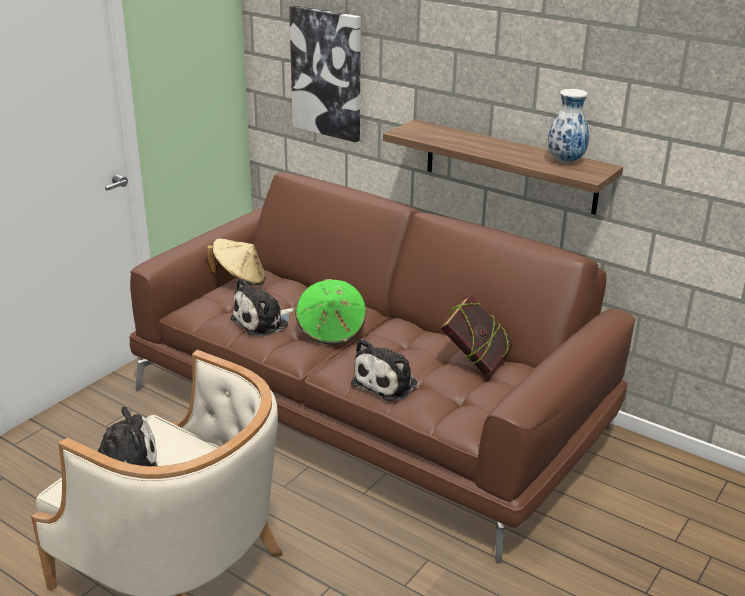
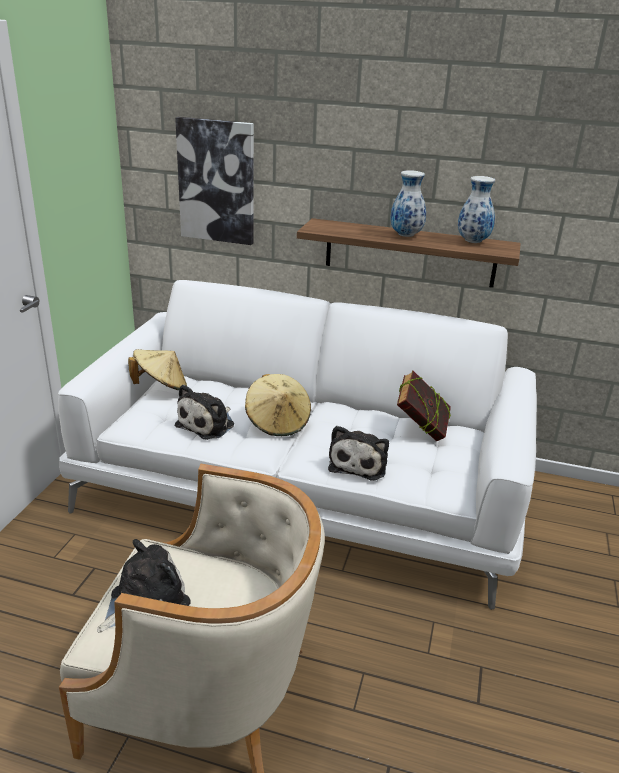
camera: 20 degrees left, 0 degrees up
brown sofa [130,172,636,563] -> white sofa [58,280,537,610]
green hat [295,279,366,345] -> beige hat [245,374,311,436]
none -> vase [390,170,426,237]

